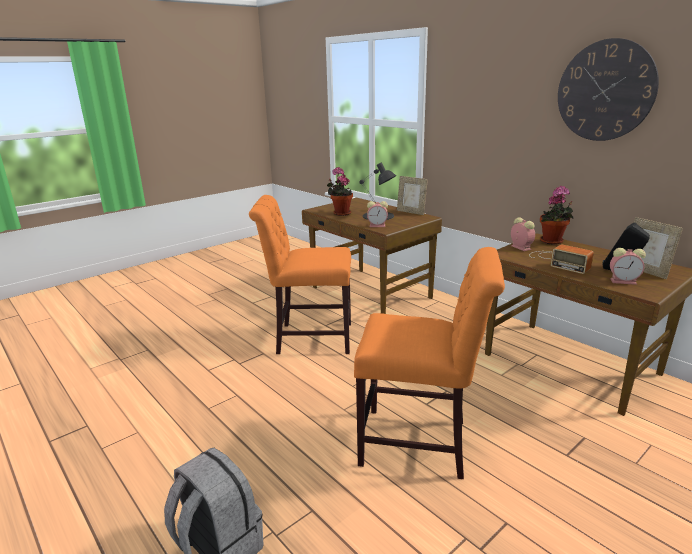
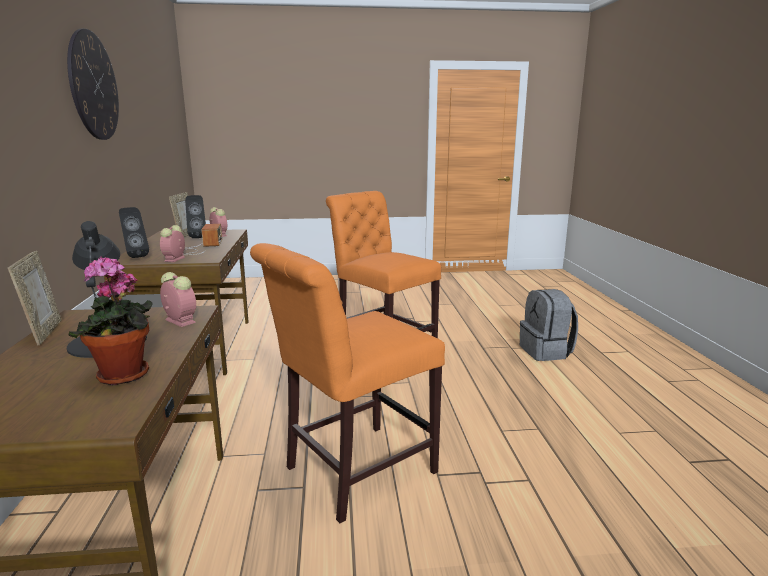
camera: 145 degrees left, 5 degrees down
orange chair [249,195,351,354] -> orange chair turned 105 degrees clockwise [250,243,445,523]
potted plant [540,186,574,245] -> black speaker [119,207,149,258]

